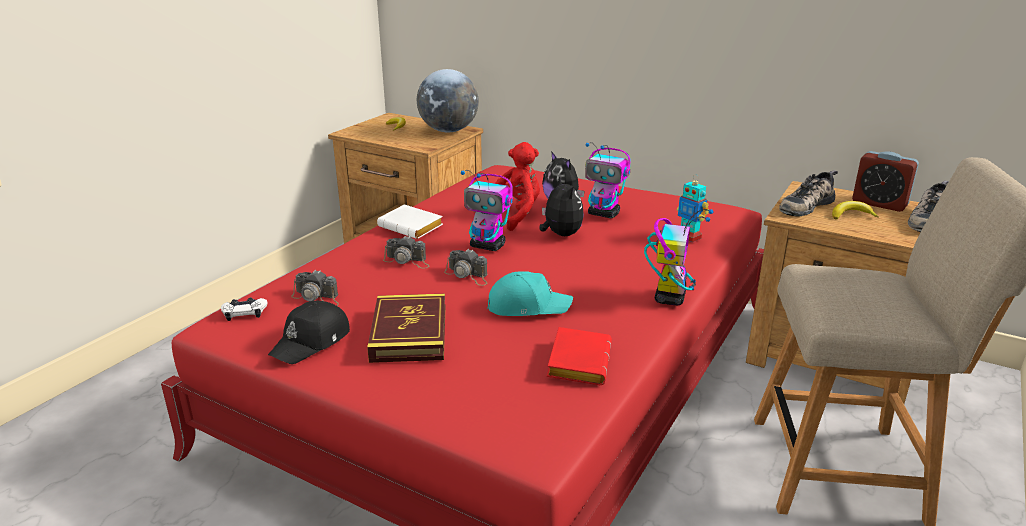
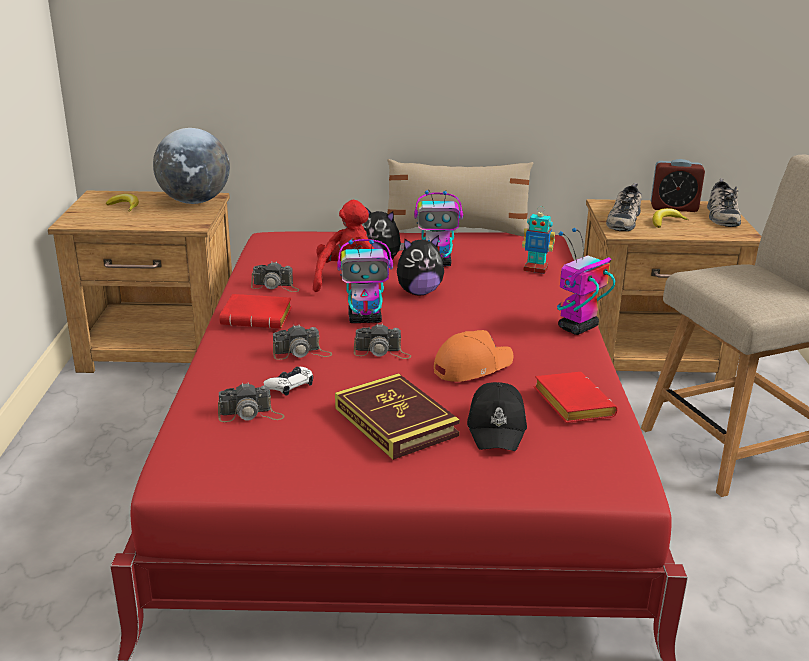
camera: 30 degrees left, 0 degrees up
white game controller [221,297,267,321] -> white game controller moved to [264,367,313,396]
black cap [268,301,350,364] -> black cap moved to [467,382,527,451]
white book [377,205,443,239] -> red book [219,294,292,328]
turquoise cap [488,272,573,316] -> orange cap [434,330,513,382]
plush toy [539,177,584,236] -> plush toy turned 120 degrees clockwise [397,235,444,295]
toy robot [644,209,713,305] -> toy robot turned 120 degrees counterclockwise [557,227,616,335]
none -> camera [251,262,299,292]
none -> beige pillow [387,159,533,236]

